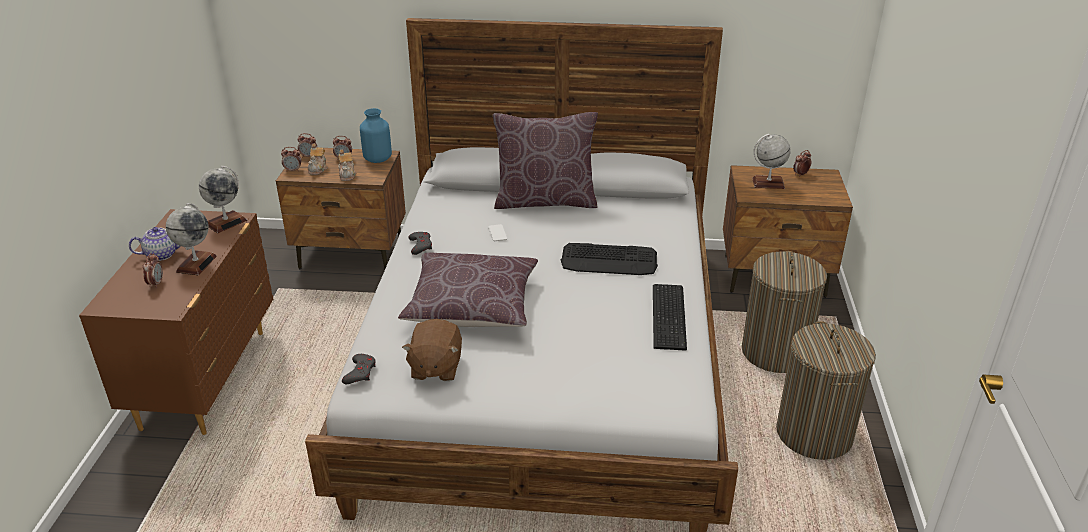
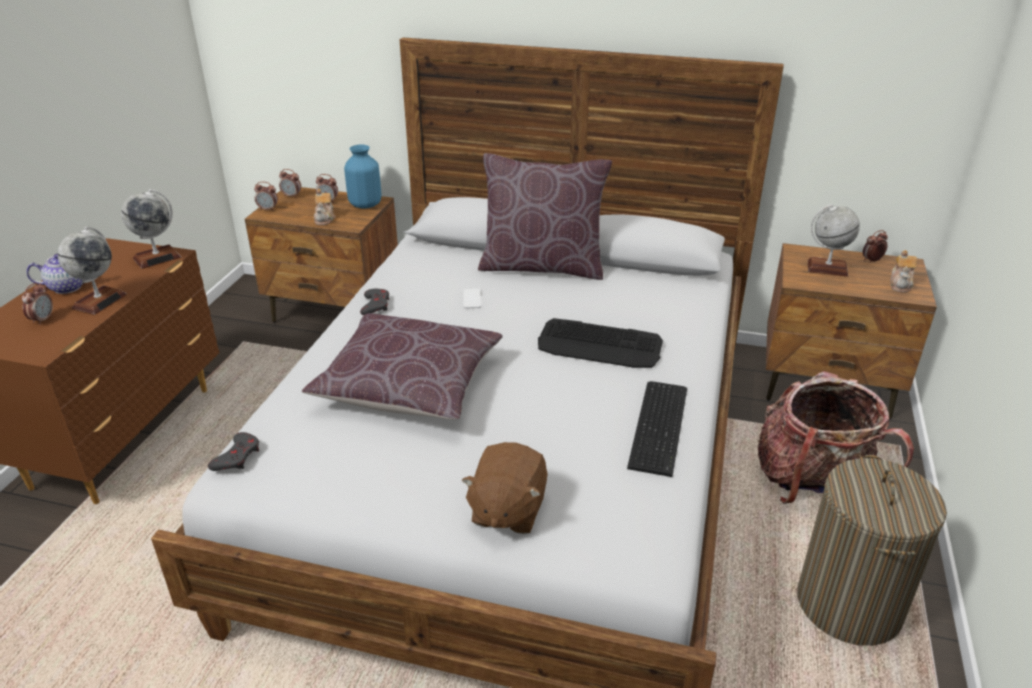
camera: 10 degrees right, 0 degrees up
teapot [308,144,328,175] -> teapot moved to [890,250,917,293]
brown plush toy [402,319,462,381] -> brown plush toy moved to [461,442,548,534]
laundry basket [742,251,827,373] -> backpack [758,371,914,504]

